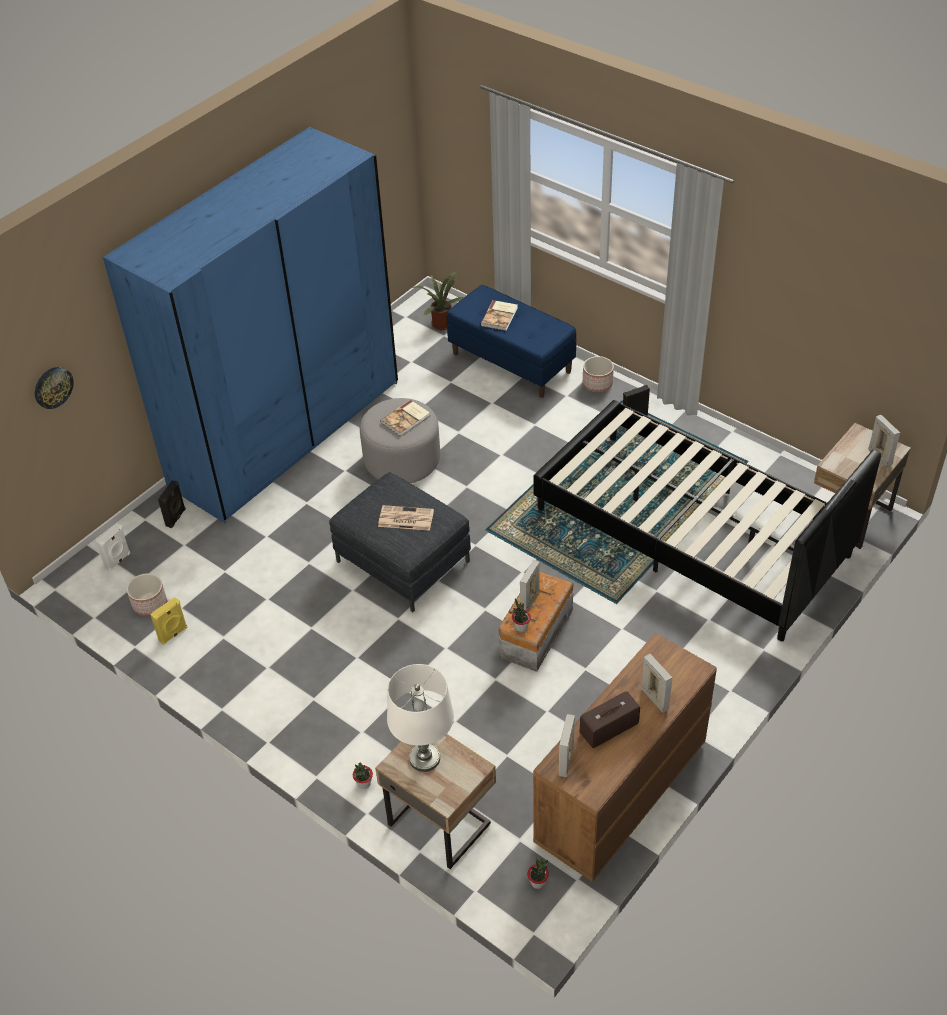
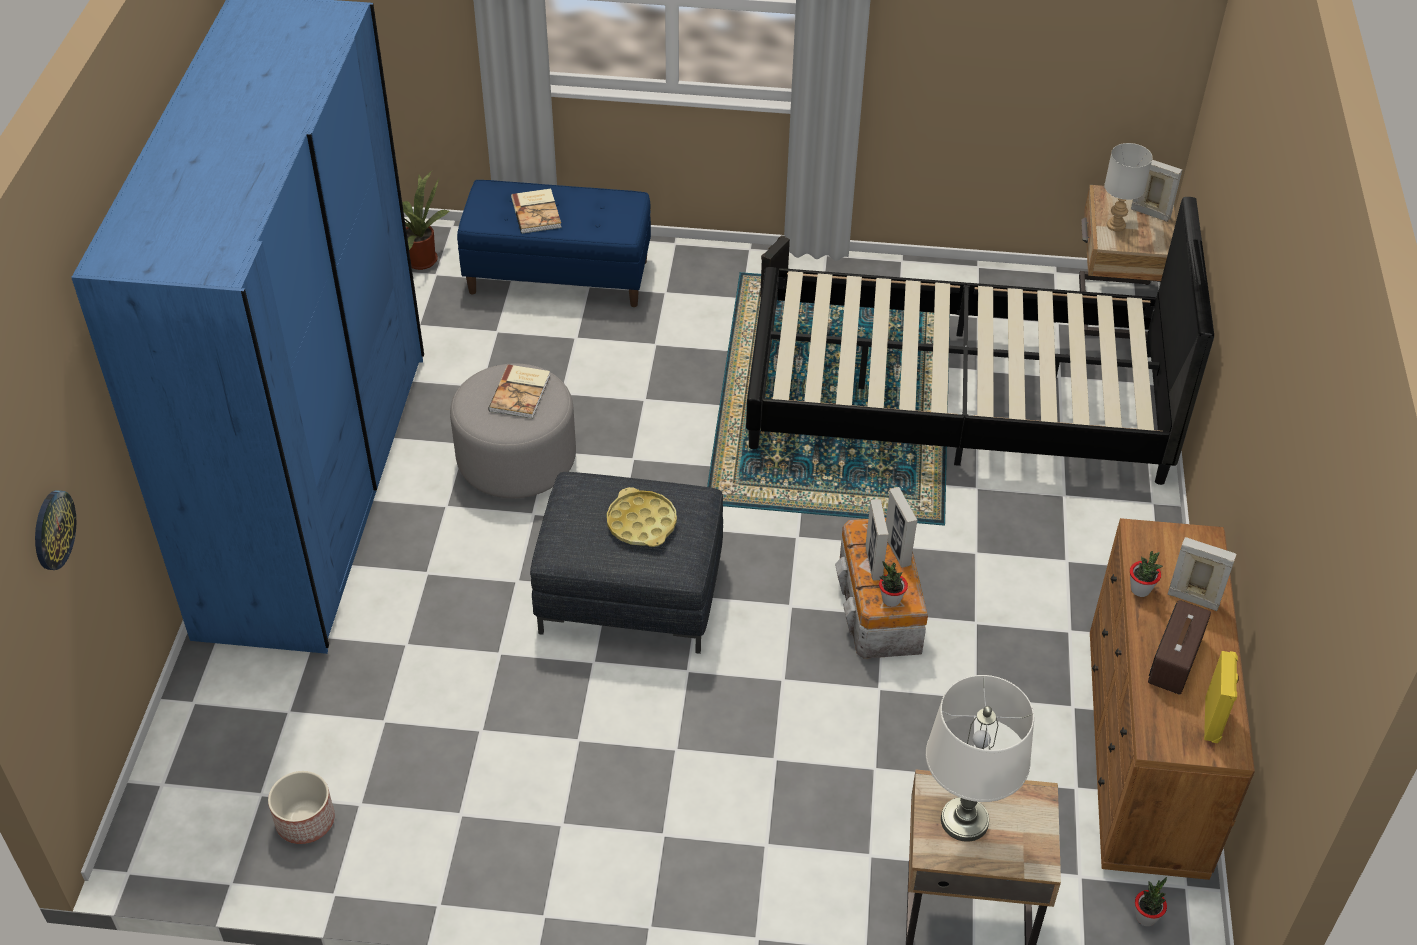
camera: 35 degrees left, 0 degrees up
white speaker [96,523,130,571] -> none
yellow speaker [150,597,187,645] -> yellow speaker moved to [1204,651,1239,743]
black speaker [158,480,186,528] -> none
potted plant [353,763,373,789] -> potted plant moved to [1130,551,1163,597]
newspaper [378,505,434,531] -> yellow tray [607,487,677,547]
picture frame [559,714,575,777] -> picture frame moved to [886,487,918,568]
planter [583,356,614,392] -> none
none -> grey table lamp [1104,143,1153,232]

